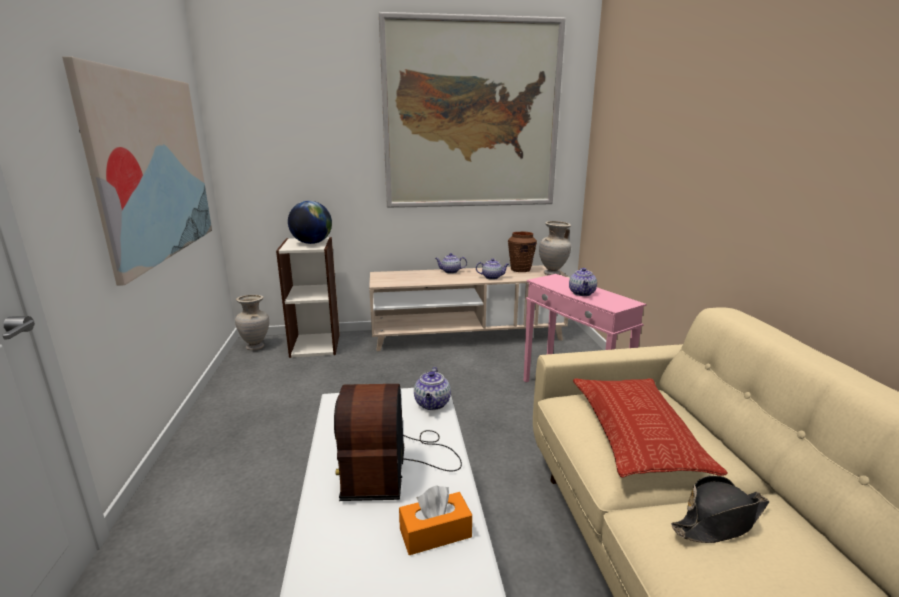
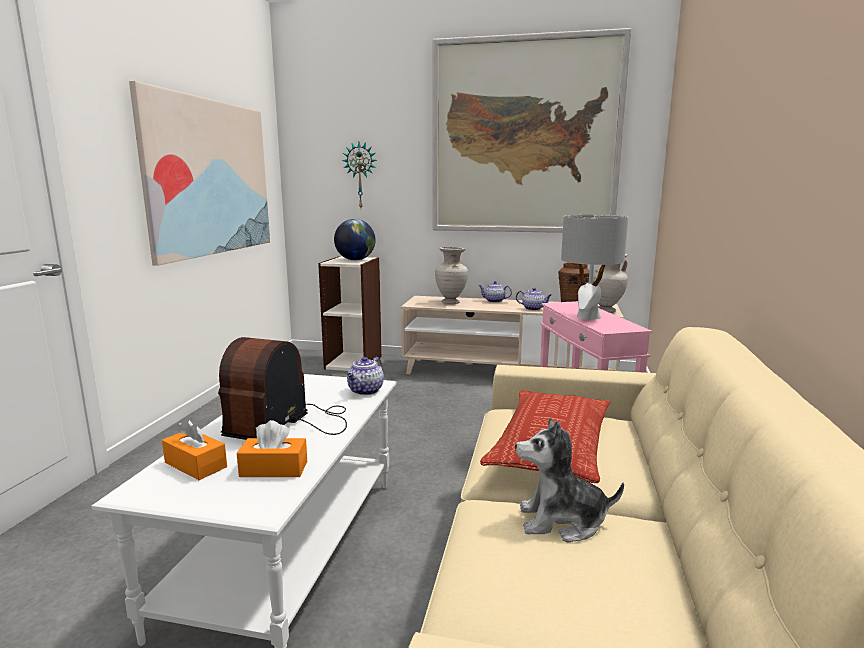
camera: 20 degrees right, 5 degrees down
beige vase [235,295,269,350] -> beige vase moved to [435,247,468,304]
teapot [569,268,597,296] -> grey table lamp [561,215,628,320]
black hat [671,475,770,543] -> plush toy [515,417,624,542]
none -> orange tissue box [162,419,227,480]
none -> wall clock [342,142,377,208]

